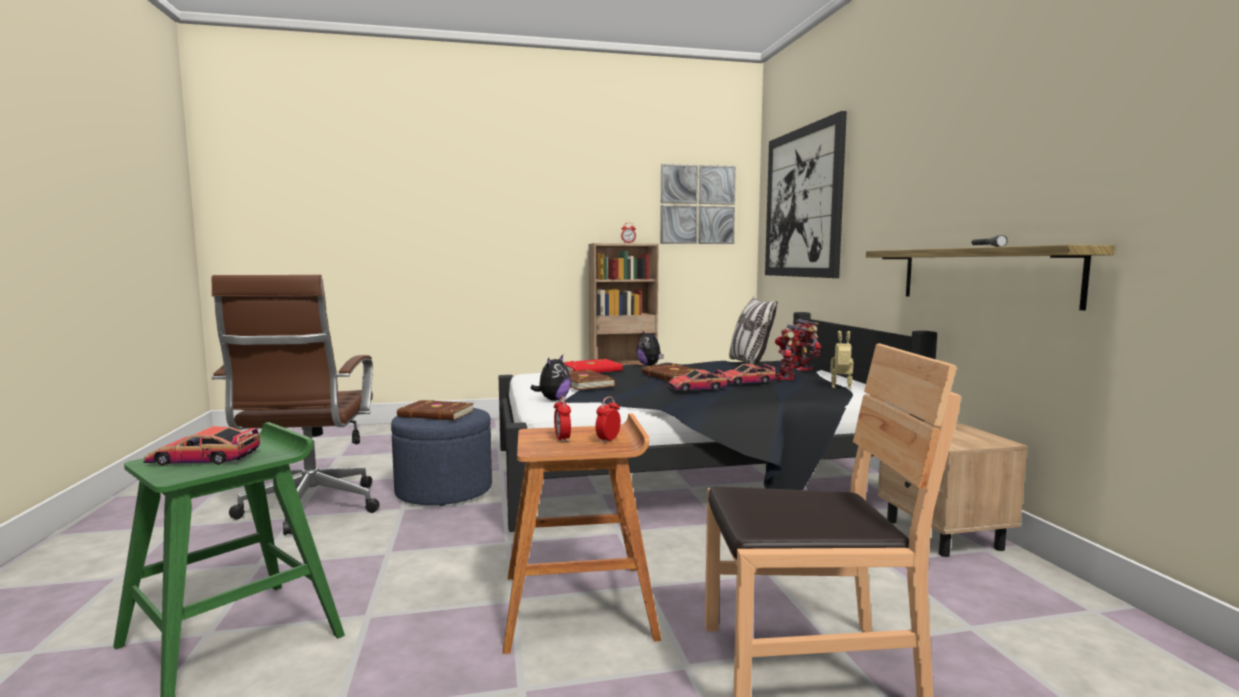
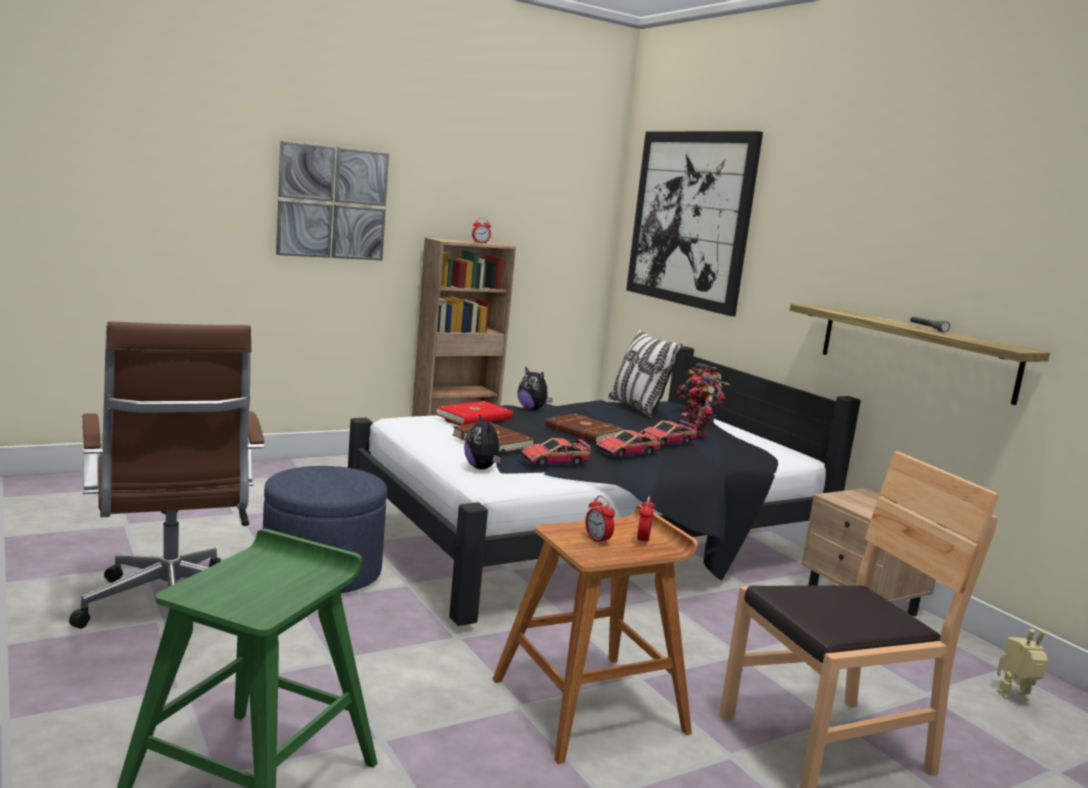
camera: 20 degrees left, 5 degrees up
toy car [143,426,260,466] -> toy car moved to [520,438,591,466]
brown book [397,400,474,420] -> none
plush toy [530,355,571,400] -> plush toy turned 150 degrees clockwise [464,414,505,470]
picture [660,164,736,244] -> picture moved to [276,141,389,260]
toy robot [830,331,853,389] -> toy robot moved to [997,629,1048,700]

